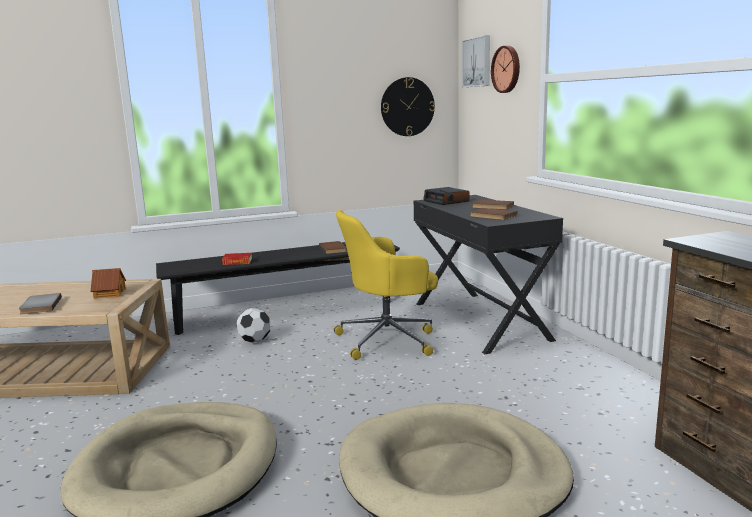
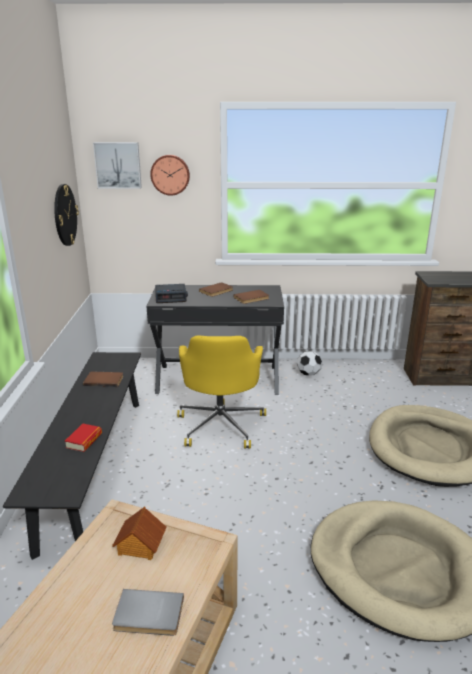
camera: 70 degrees left, 10 degrees up
football [237,308,270,343] -> football moved to [297,351,322,376]

